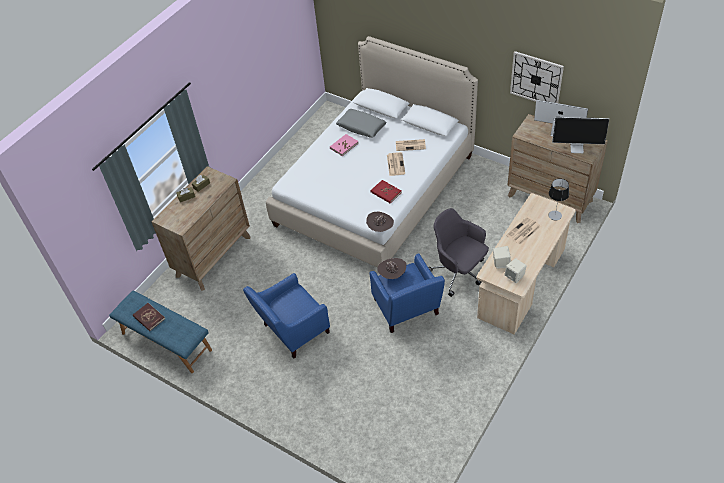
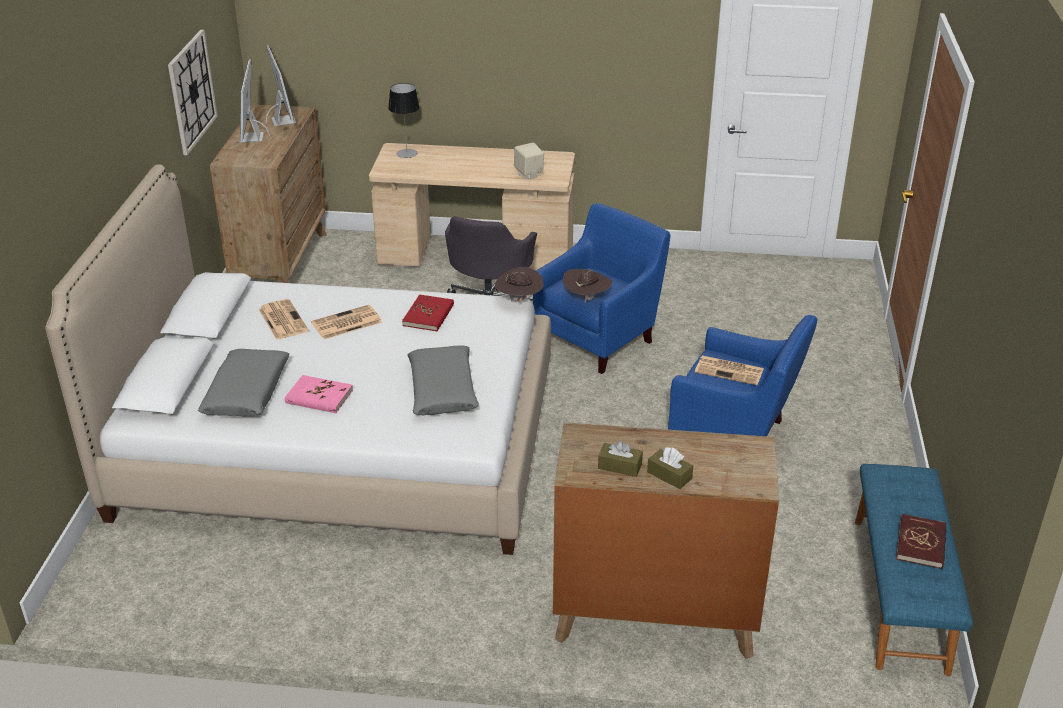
camera: 120 degrees left, 15 degrees down
beige speaker [504,258,527,283] -> none
newspaper [506,217,541,245] -> newspaper moved to [695,355,764,385]
none -> grey pillow [408,346,479,415]

